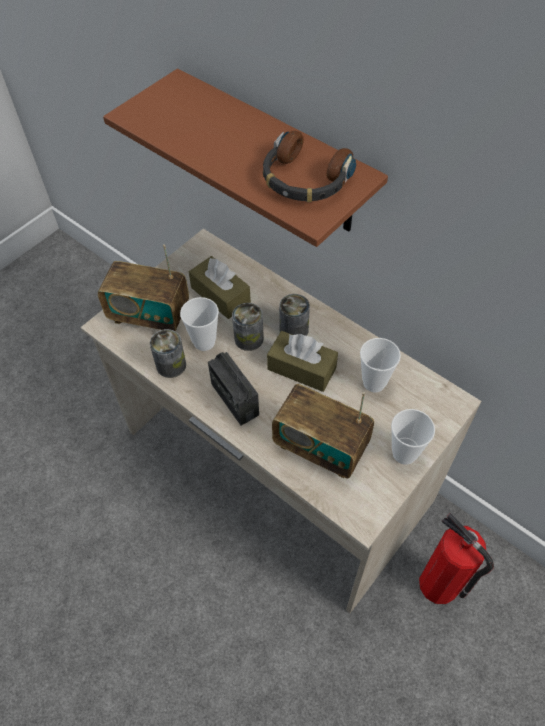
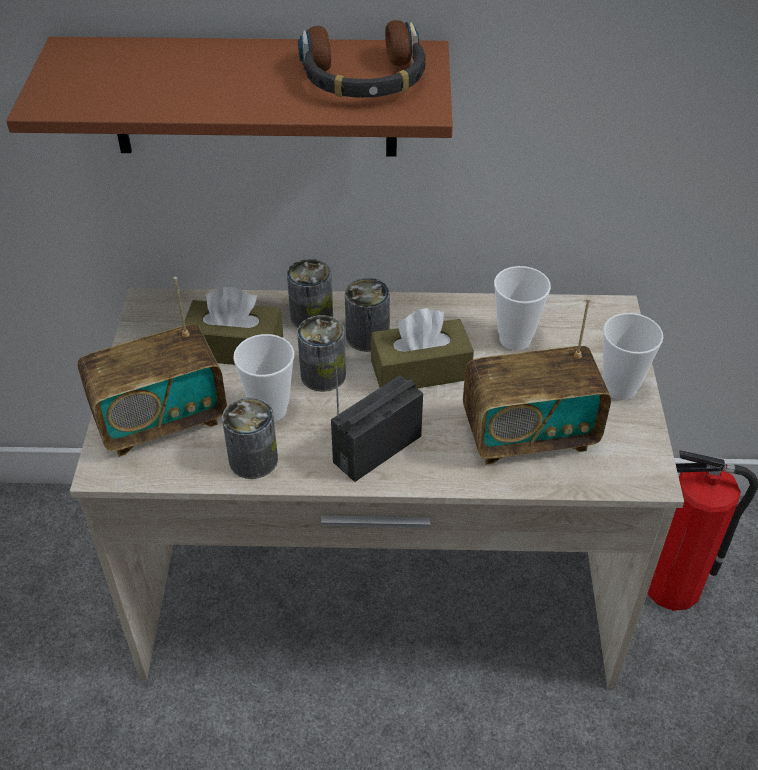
camera: 40 degrees left, 10 degrees down
radio [208,352,259,426] -> radio turned 120 degrees clockwise [331,366,423,482]
none -> can [287,259,333,328]

